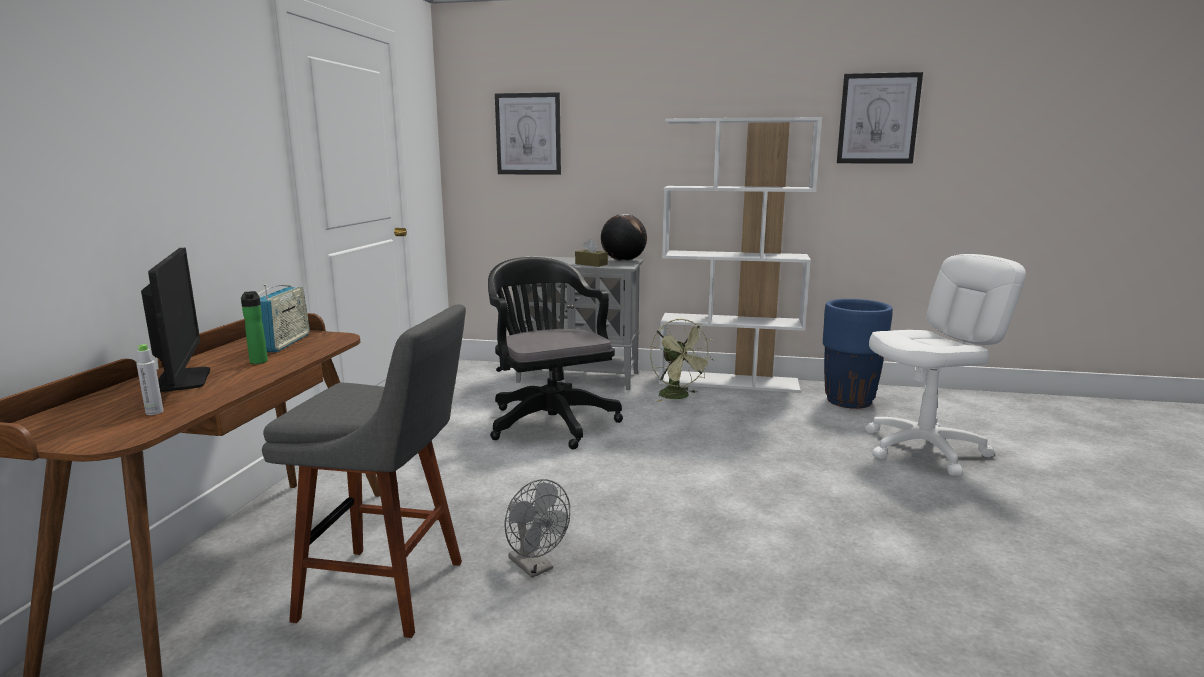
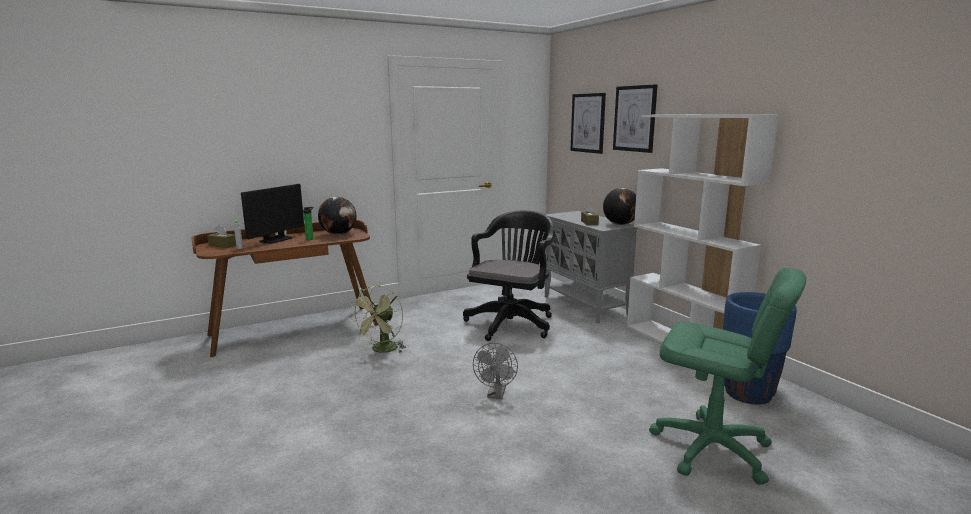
camera: 50 degrees right, 0 degrees up
radio [257,284,310,352] -> globe [318,197,356,235]
grey stool [262,304,466,638] -> none
grey fan [504,479,570,578] -> grey fan moved to [473,343,518,399]
green fan [650,319,714,402] -> green fan moved to [349,285,406,353]
picture [837,72,923,164] -> picture moved to [613,84,658,153]
white office chair [865,254,1026,476] -> green office chair [649,268,806,485]
none -> brown tissue box [207,225,236,248]

